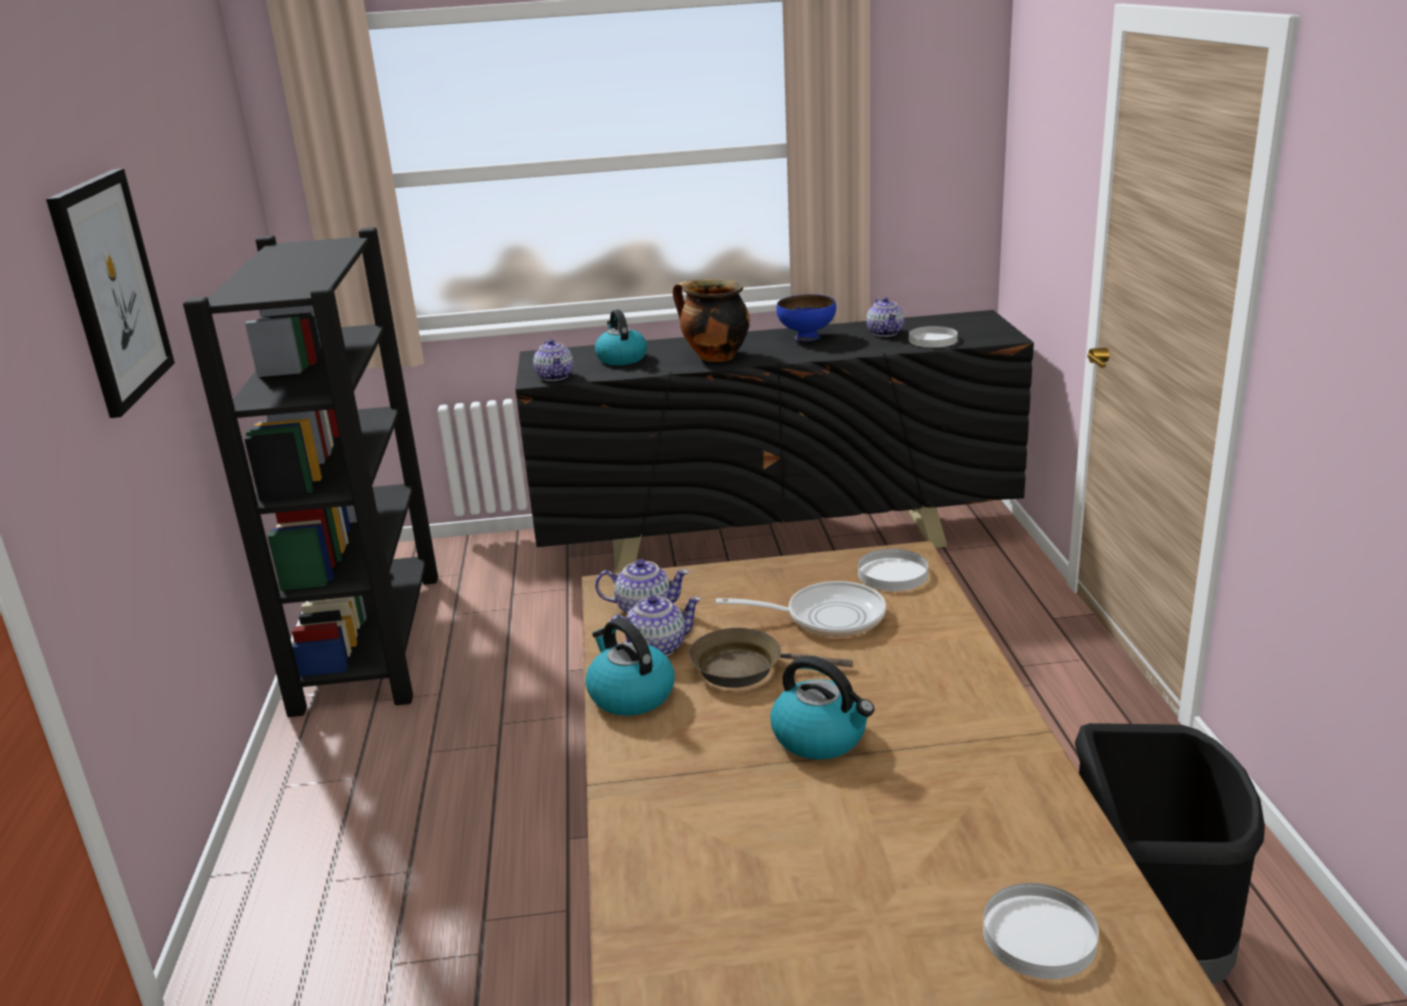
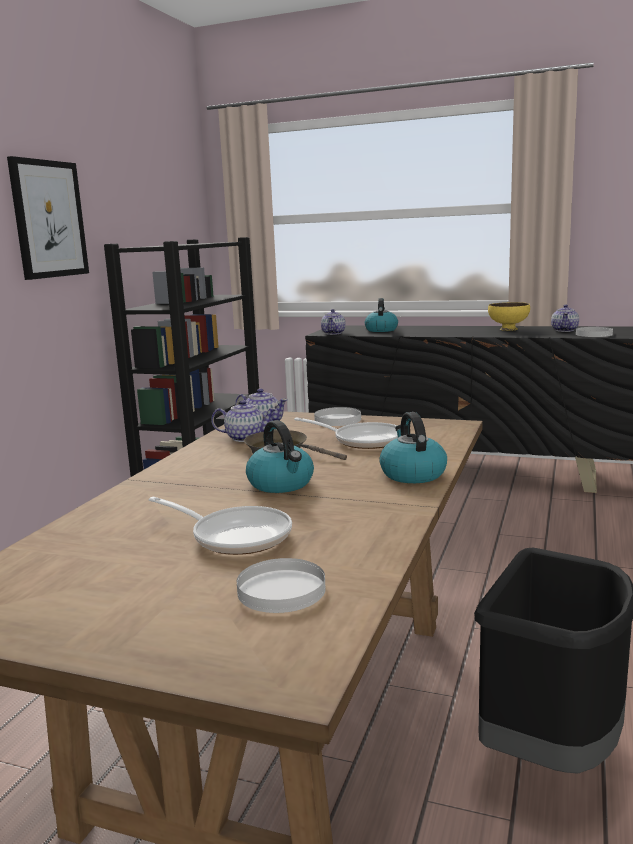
camera: 25 degrees right, 10 degrees down
kettle [585,618,675,716] -> kettle moved to [379,412,447,483]
cooking pot [673,279,750,362] -> none
blue bowl [776,294,836,341] -> yellow bowl [488,302,530,331]
white plate [858,549,928,591] -> white plate moved to [314,407,361,426]
none -> frying pan [149,497,292,555]

